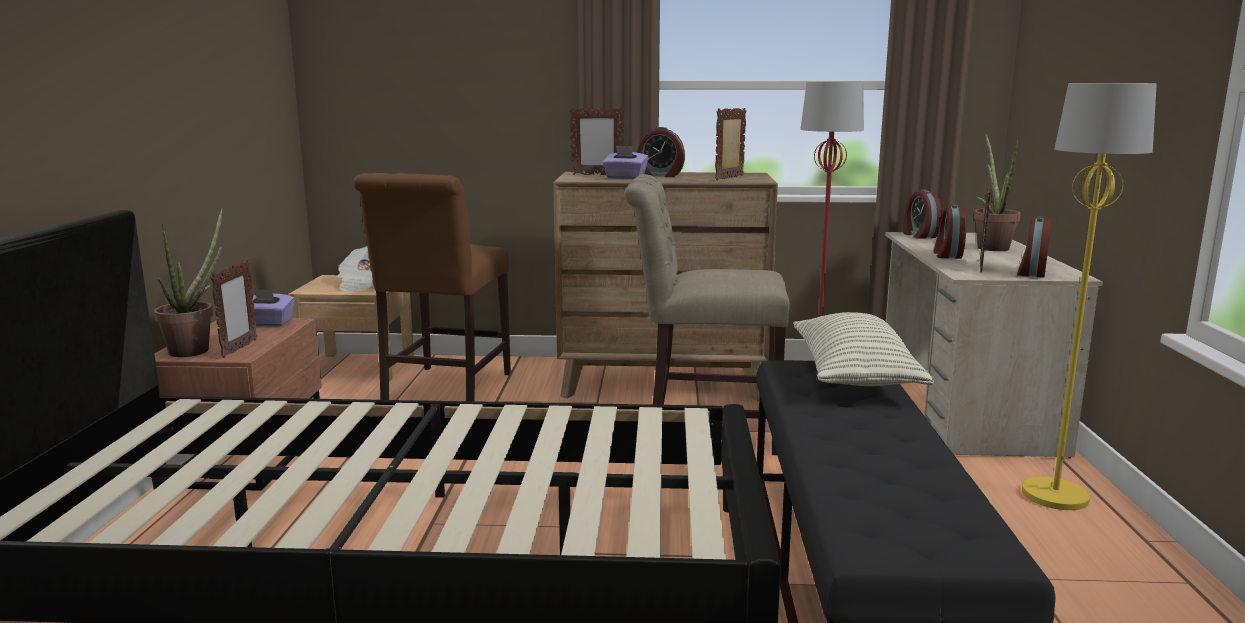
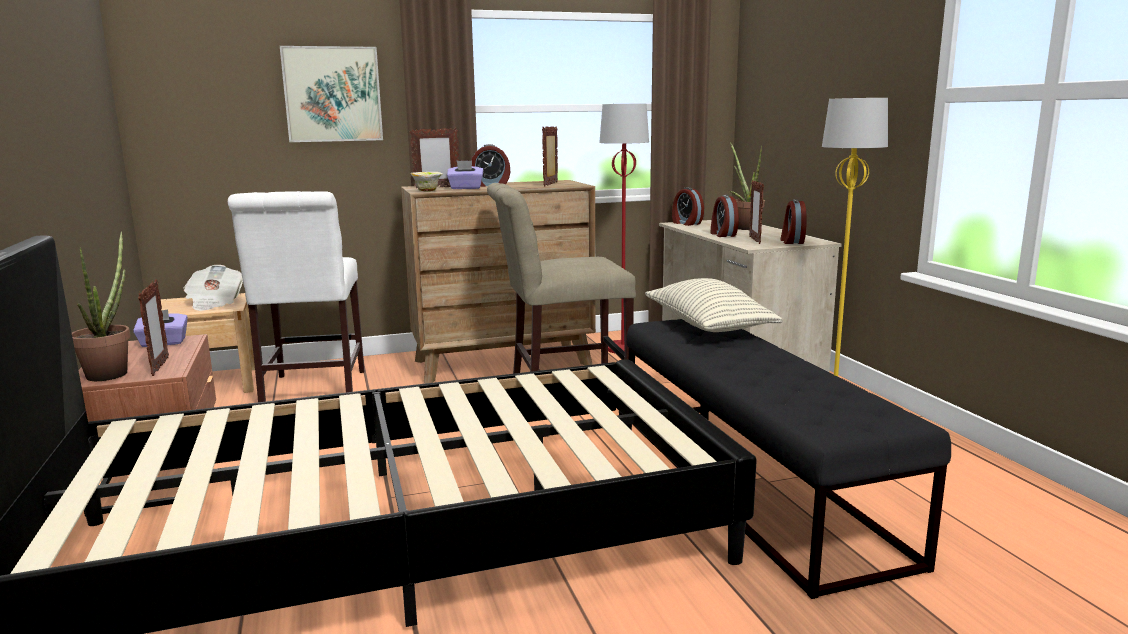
camera: 20 degrees left, 0 degrees up
brown chair [353,173,511,401] -> white chair [228,191,364,402]
none -> picture [280,46,383,142]
none -> bowl [411,172,443,192]

